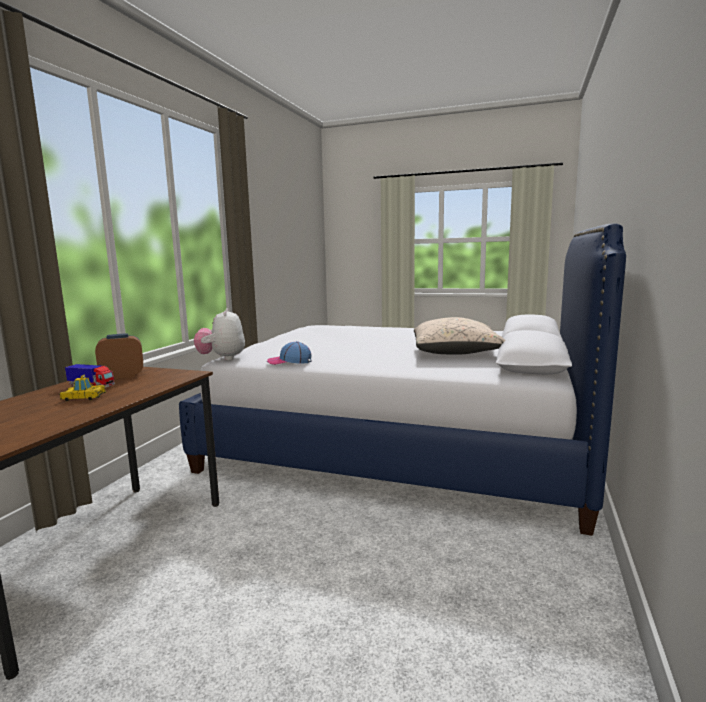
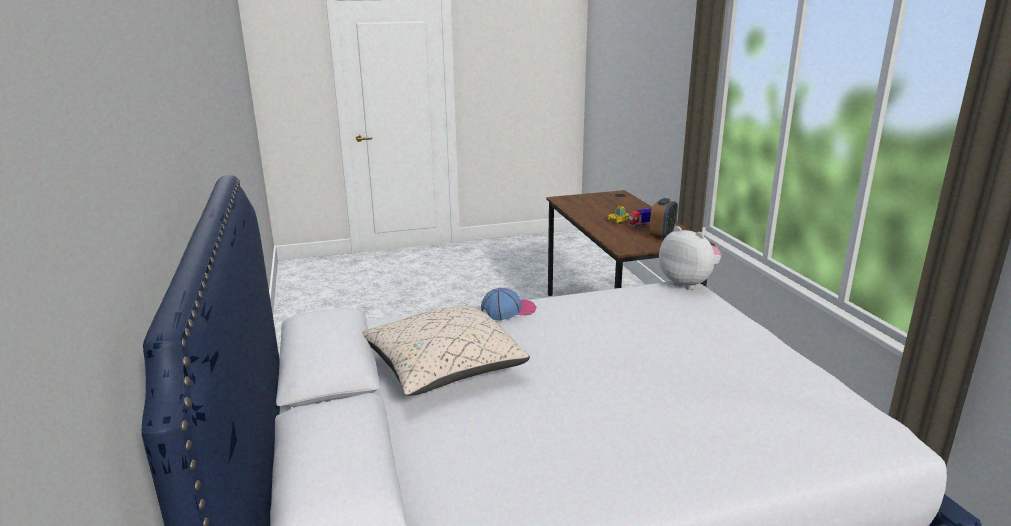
camera: 145 degrees right, 10 degrees up
cap [267,341,311,365] -> cap moved to [481,288,537,320]

